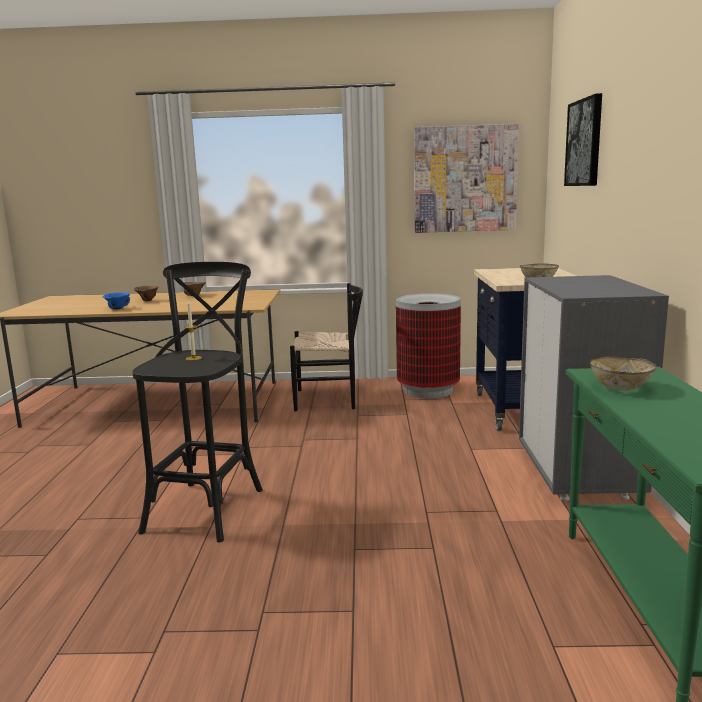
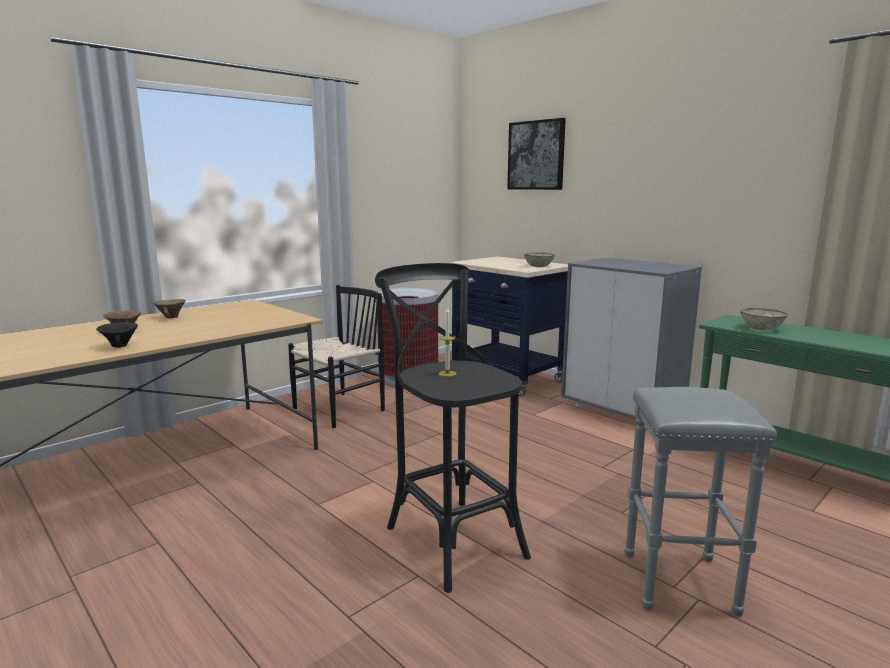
camera: 45 degrees left, 0 degrees up
blue bowl [103,292,130,309] -> black bowl [96,322,138,348]
picture [414,124,519,233] -> none
none -> grey stool [625,387,777,617]

